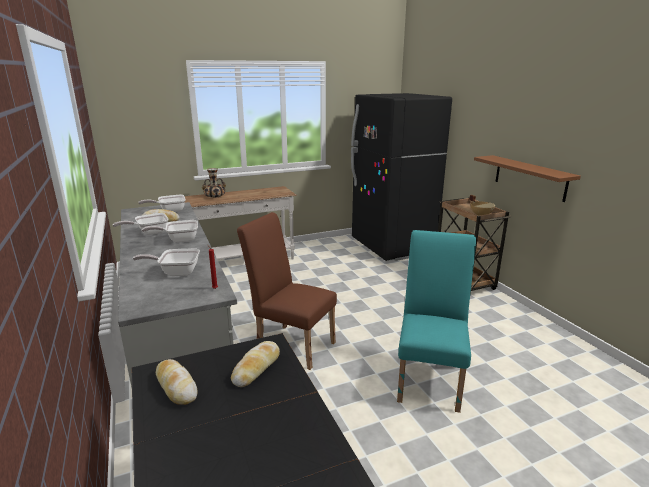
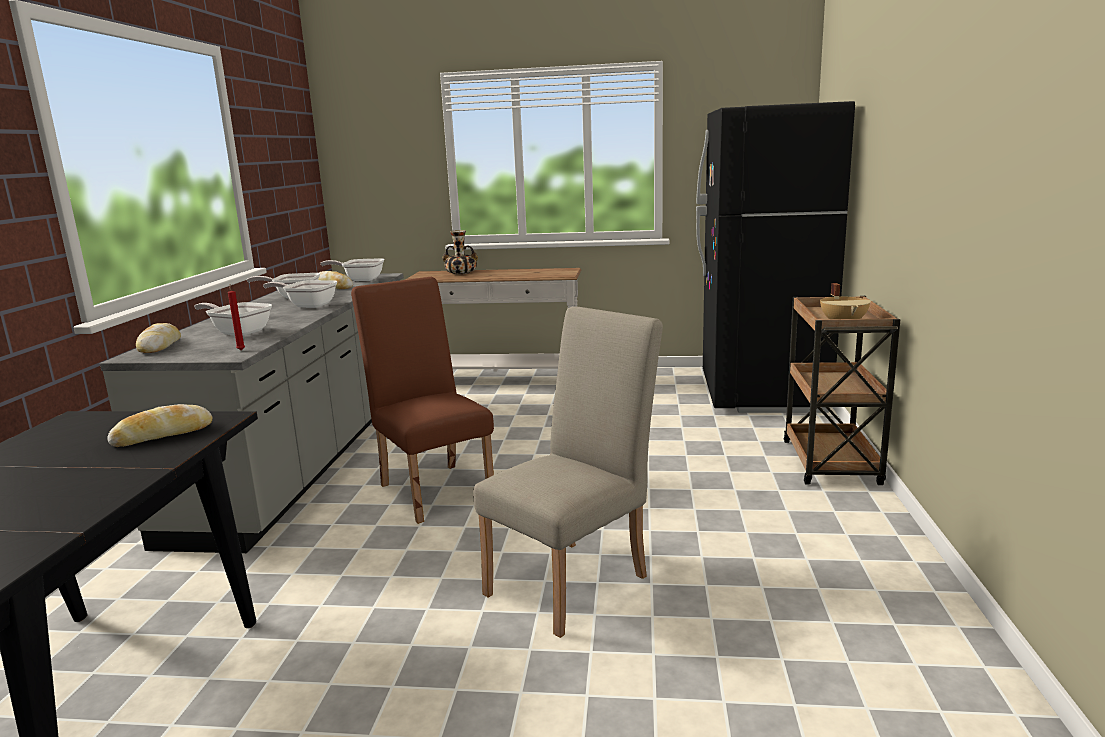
camera: 30 degrees right, 5 degrees down
bread [156,359,198,405] -> bread moved to [136,323,181,353]
turquoise chair [397,230,476,413] -> beige chair [473,306,663,638]
brown shelf [474,155,581,202] -> none

